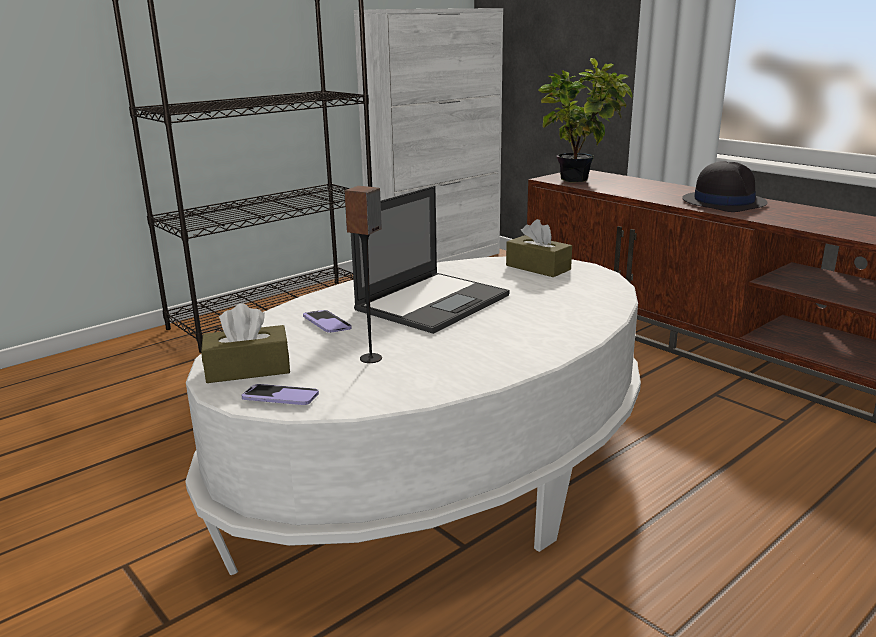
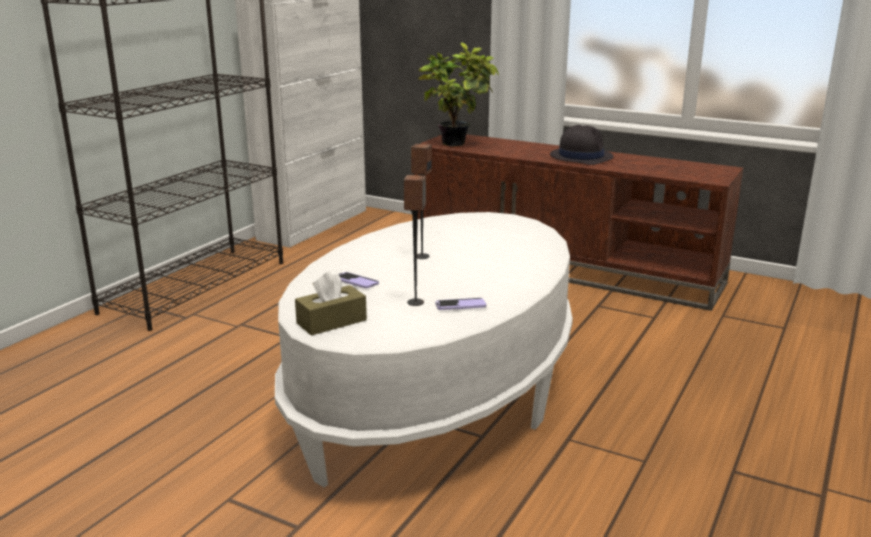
camera: 20 degrees left, 0 degrees up
phone [242,384,319,405] -> phone moved to [435,298,486,310]
laptop [351,186,510,334] -> speaker [411,144,432,259]
brown tissue box [506,219,572,277] -> none

